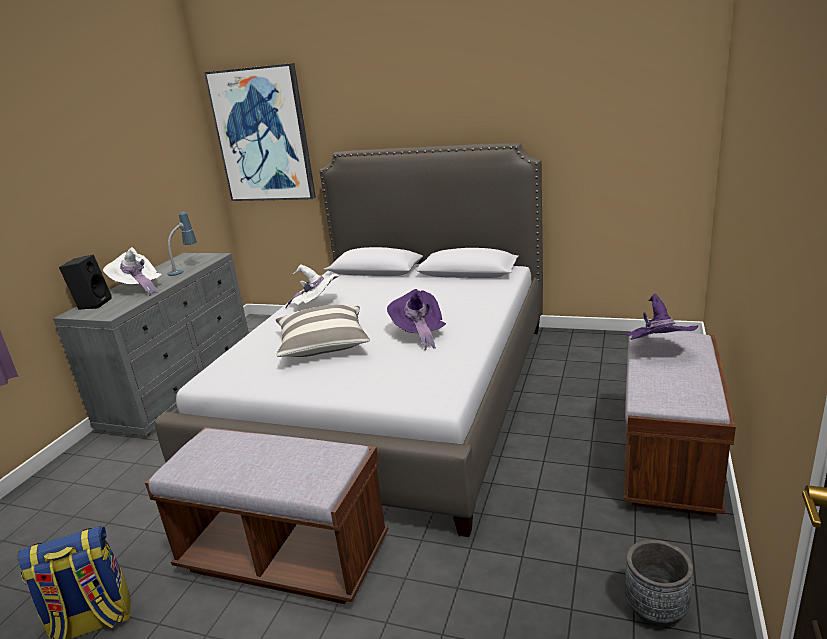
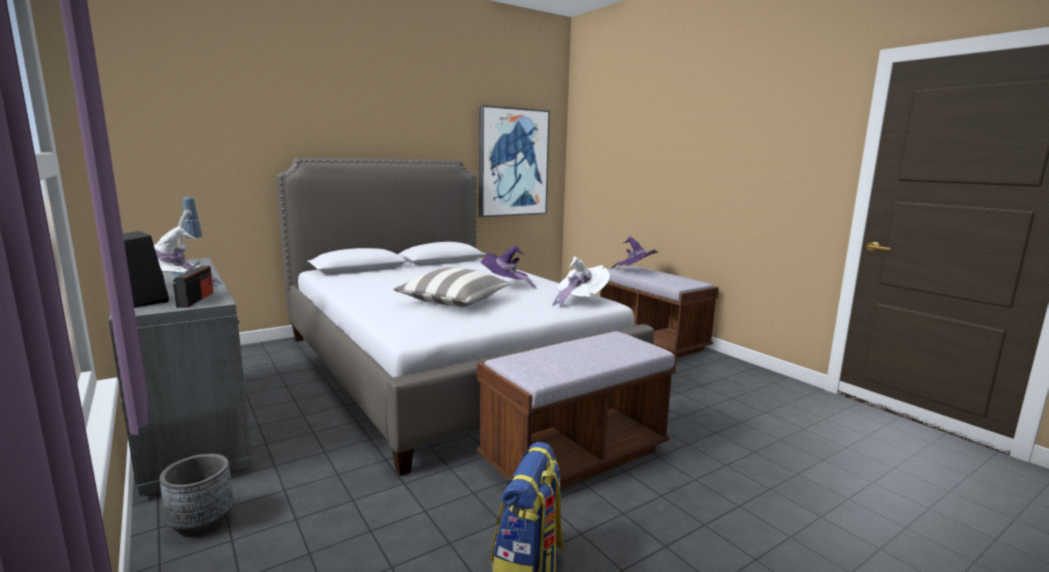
camera: 55 degrees left, 10 degrees down
picture [204,63,316,201] -> picture moved to [479,105,550,217]
white hat [285,264,339,309] -> white hat moved to [553,256,610,308]
grey planter [625,540,693,627] -> grey planter moved to [159,454,233,537]
none -> radio [173,262,214,308]

